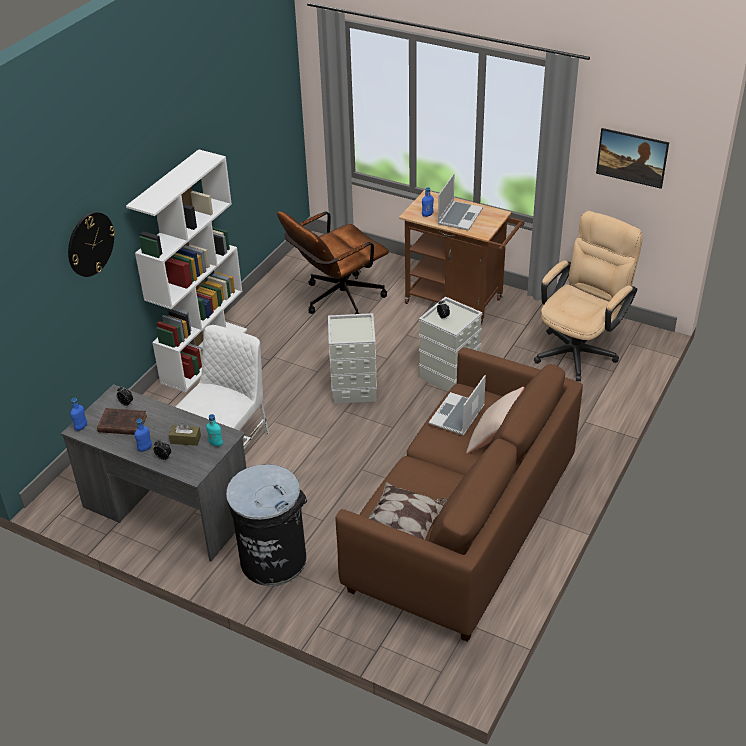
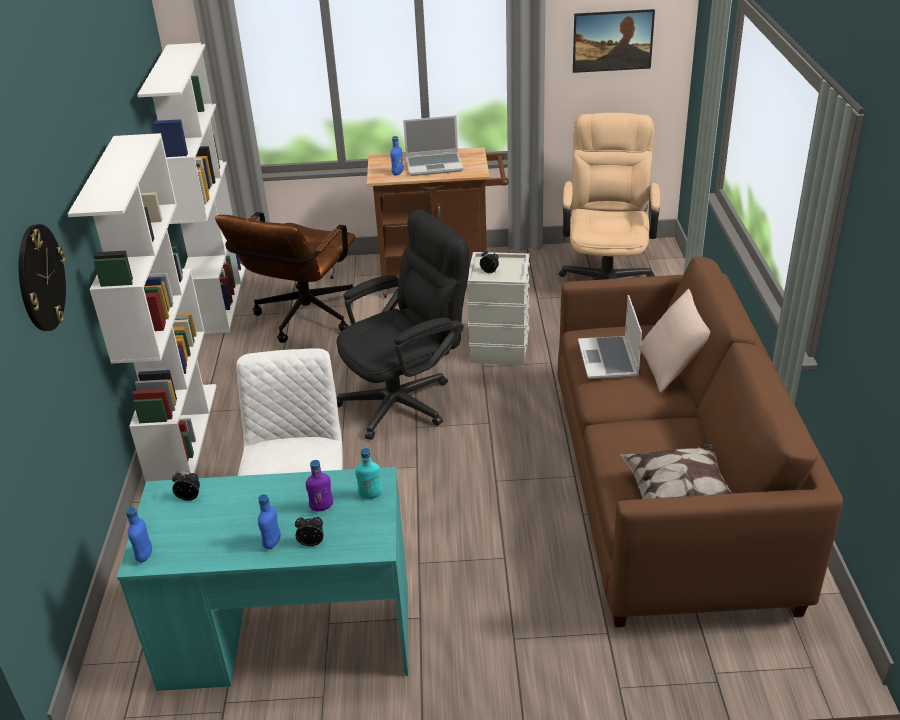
camera: 30 degrees left, 5 degrees down
grey desk [61,384,246,562] -> turquoise desk [117,467,408,691]
brown book [97,408,147,435] -> none
brown tissue box [169,423,201,446] -> purple bottle [306,460,333,511]
black trash can [226,464,307,587] -> none
grey storage box [328,313,377,404] -> black office chair [336,209,469,440]
laptop [438,174,483,230] -> laptop turned 90 degrees clockwise [403,115,463,176]
none -> white bookcase [137,43,246,334]

